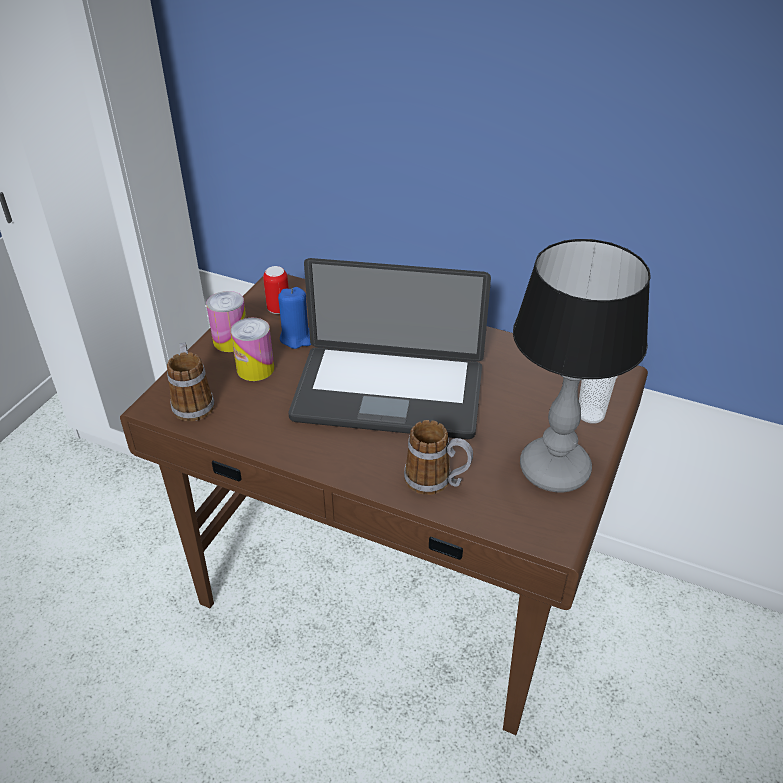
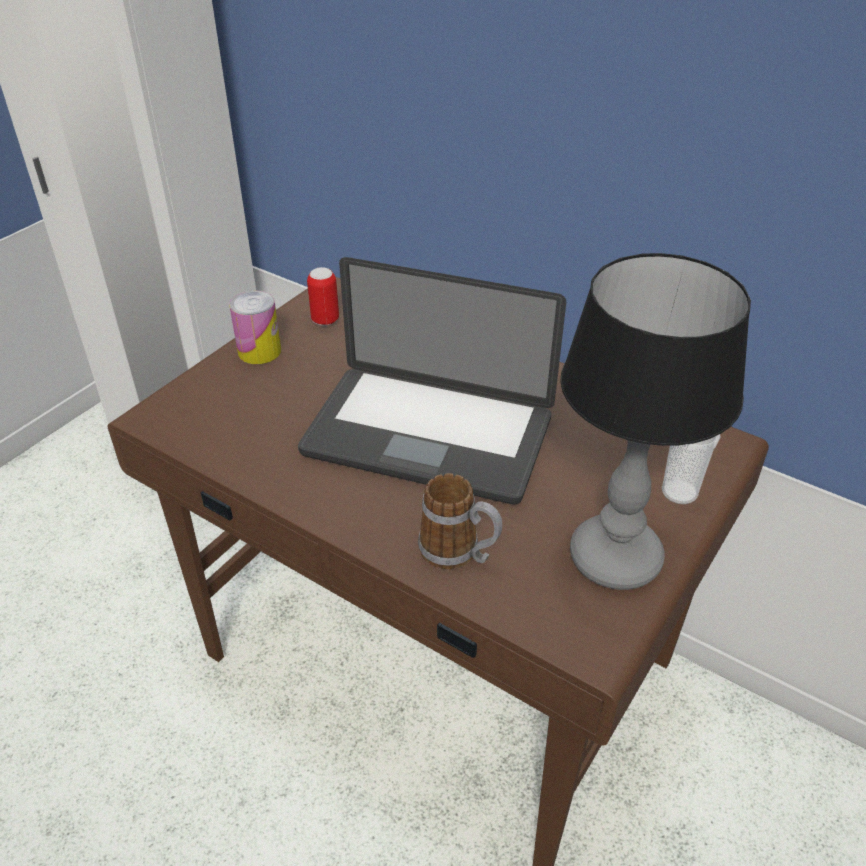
camera: 10 degrees right, 0 degrees up
mug [167,343,214,421] -> none
can [231,318,274,381] -> none
blue candle [278,287,311,349] -> none

